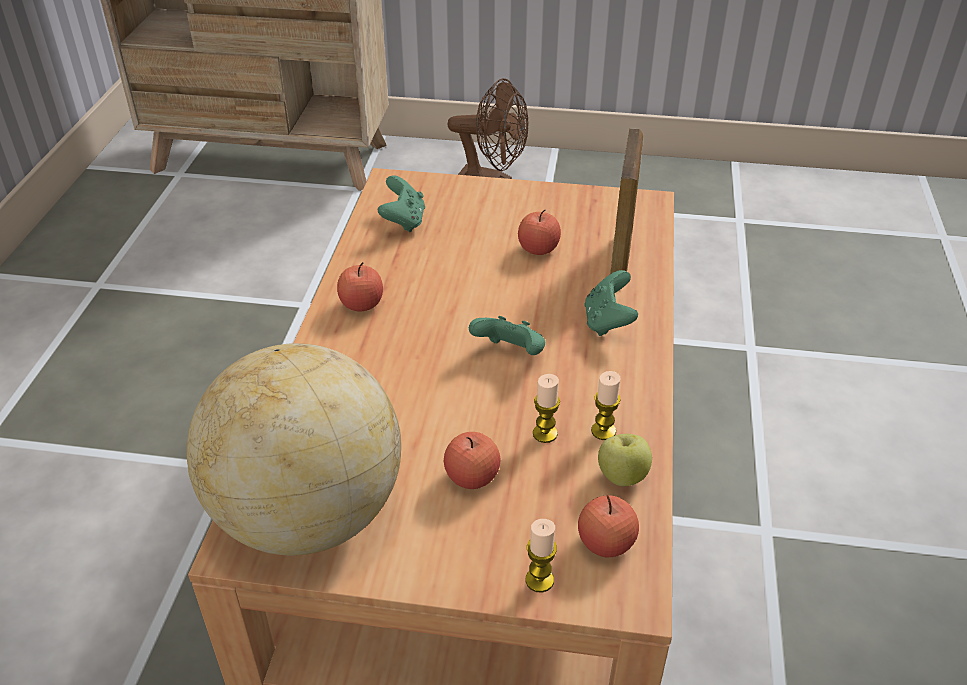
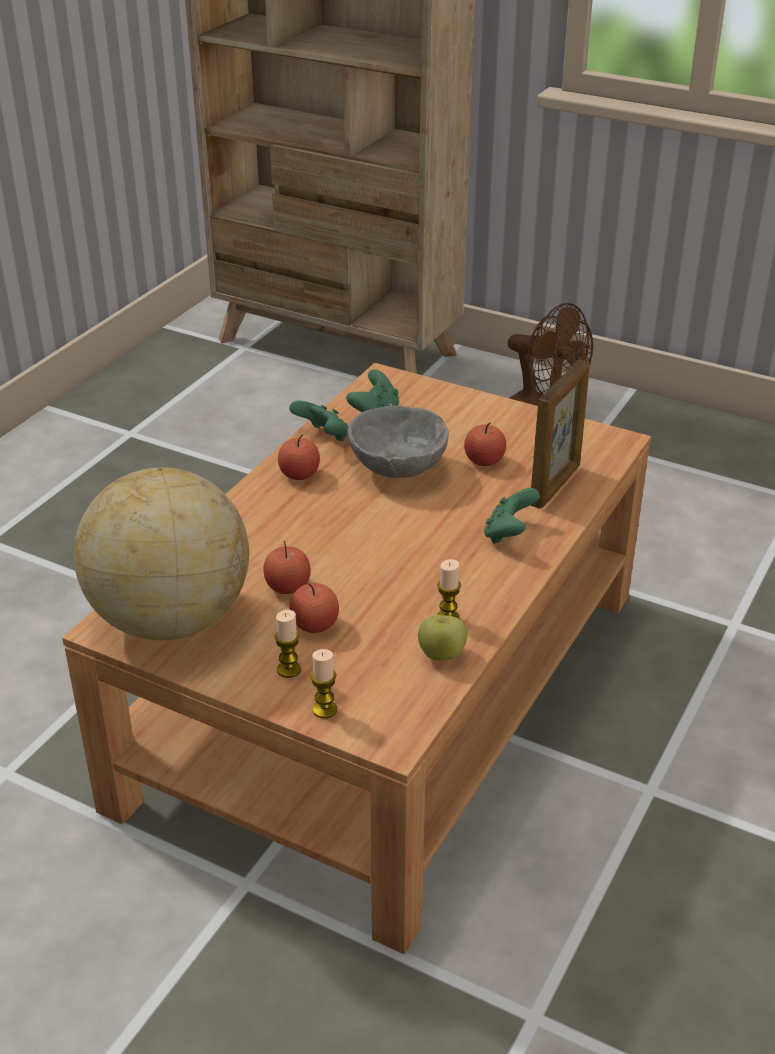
camera: 20 degrees right, 5 degrees down
green game controller [469,316,545,355] -> green game controller moved to [289,400,348,441]
candle [533,374,560,443] -> candle moved to [275,610,301,678]
apple [578,495,639,558] -> apple moved to [263,541,311,594]
none -> grey bowl [347,406,449,478]

